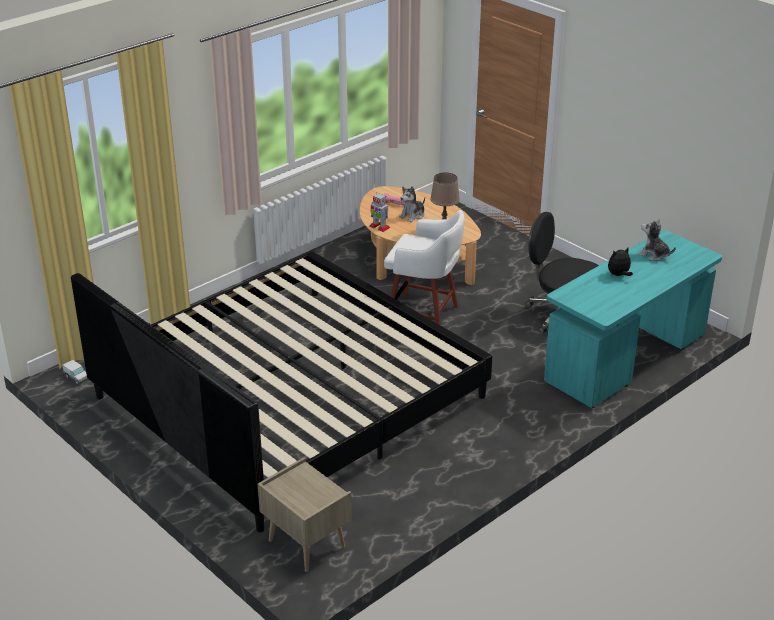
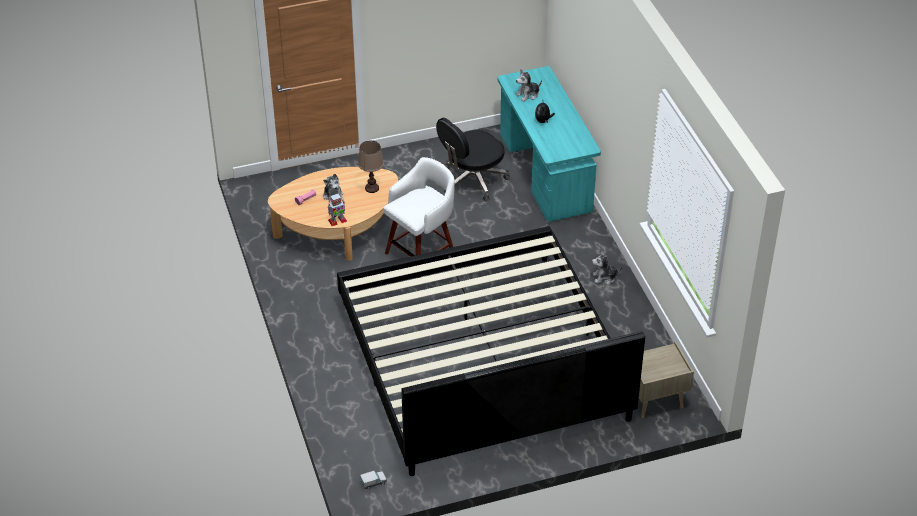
camera: 65 degrees left, 10 degrees up
none -> plush toy [592,250,622,284]

